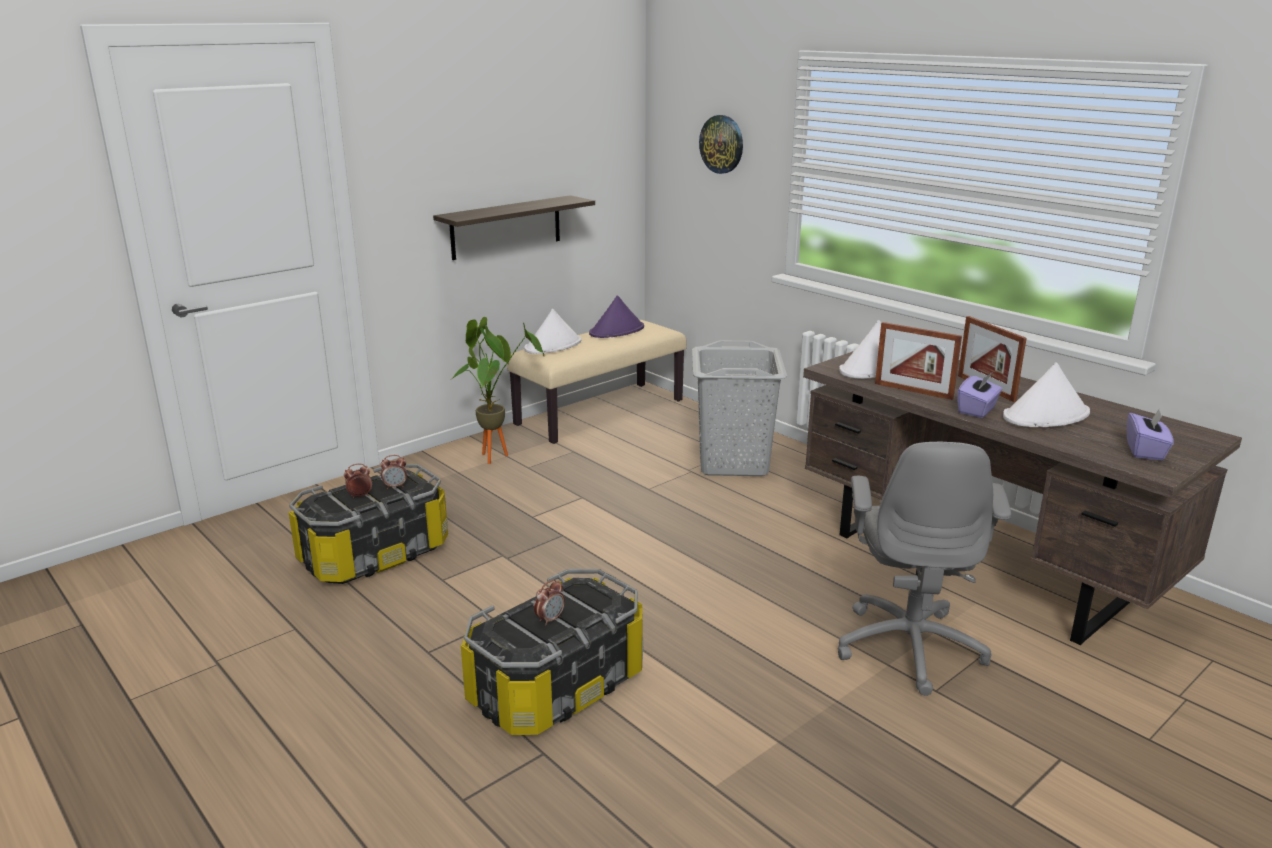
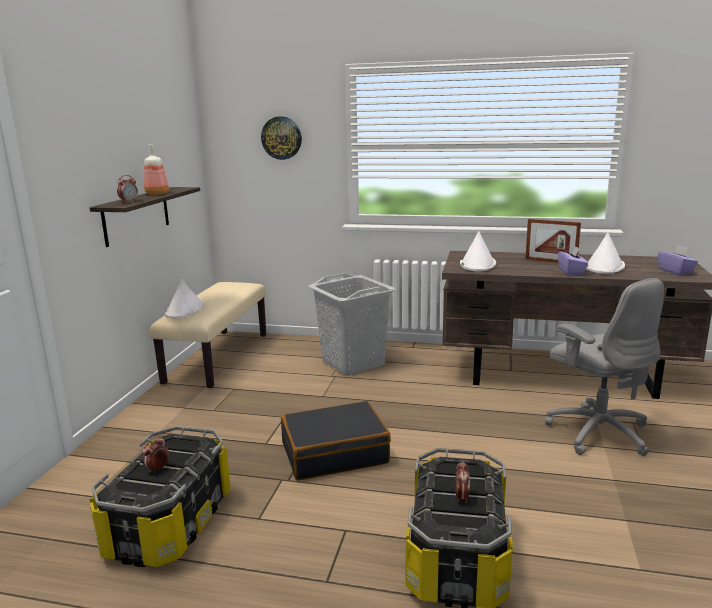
camera: 35 degrees left, 5 degrees down
alarm clock [381,455,407,489] -> alarm clock moved to [117,175,138,203]
potted plant [452,317,544,464] -> none
purple hat [589,295,644,338] -> none
picture frame [875,322,962,400] -> none
none -> bottle [144,144,169,195]
none -> black suitcase [281,401,391,480]

